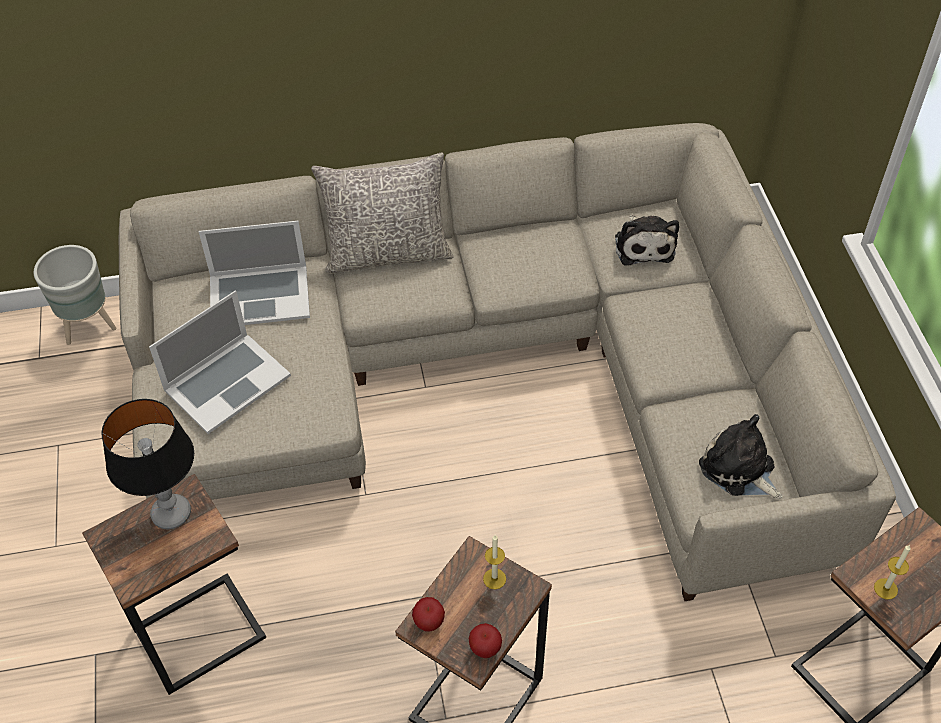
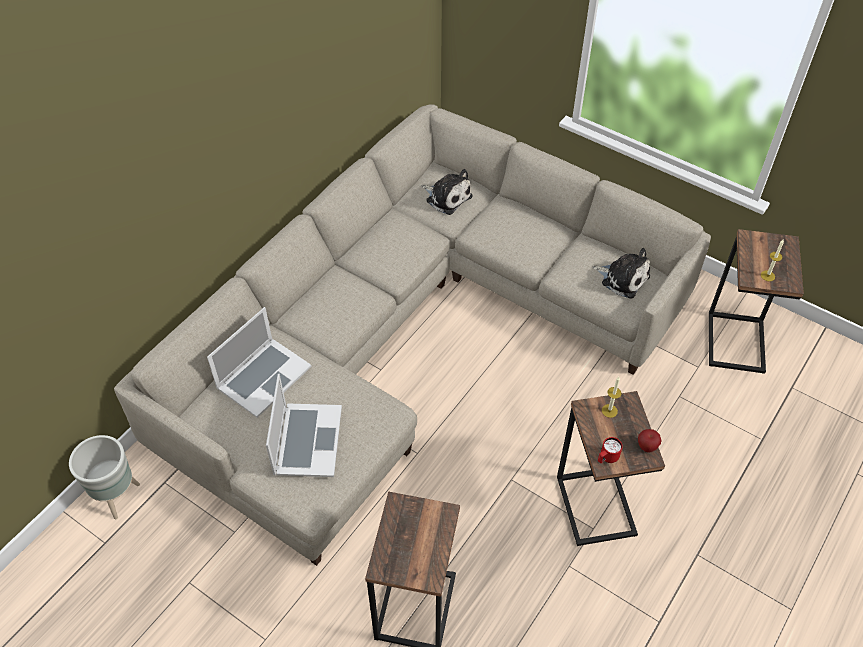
camera: 45 degrees left, 0 degrees up
table lamp [101,399,194,529] -> none
grey pillow [311,152,454,273] -> none
apple [412,597,445,632] -> red mug [598,437,623,463]
plush toy [699,414,783,499] -> plush toy turned 150 degrees counterclockwise [592,248,650,298]

